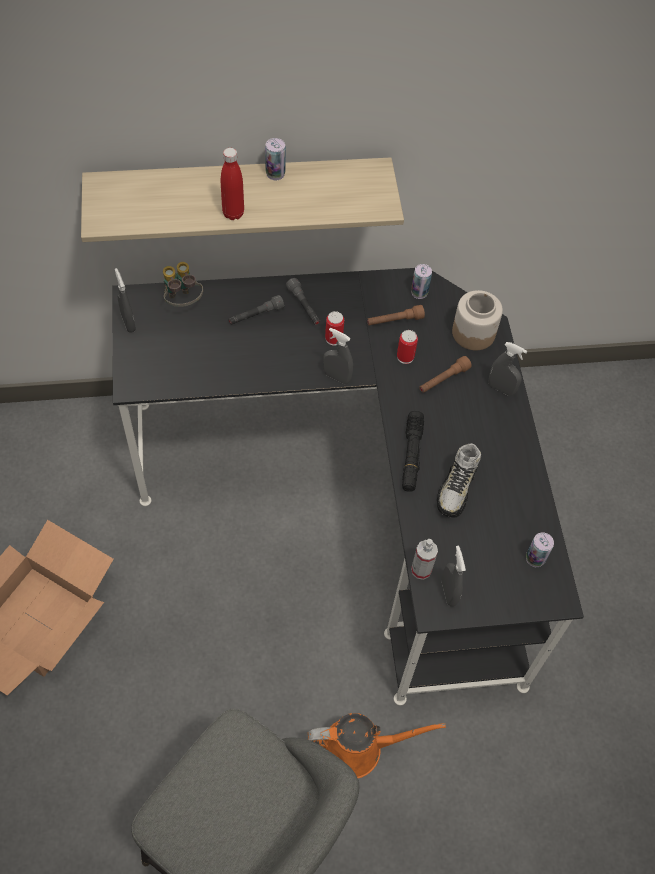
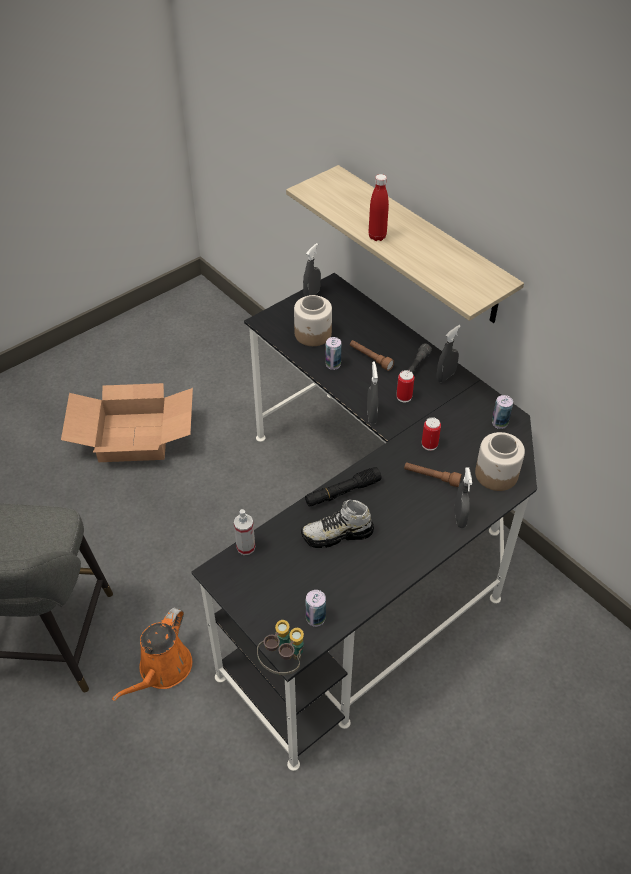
camera: 60 degrees right, 10 degrees down
binoculars [163,262,203,307] -> binoculars moved to [257,620,304,675]
grey flashlight [228,295,284,325] -> none
can [265,138,286,180] -> can moved to [325,337,342,370]
orange watering can [308,713,446,778] -> orange watering can turned 60 degrees clockwise [112,607,192,701]
brown flashlight [367,305,425,325] -> brown flashlight moved to [350,340,394,371]
grey spray bottle [442,546,466,607] -> grey spray bottle moved to [436,325,461,382]
none -> jar [294,295,332,346]

